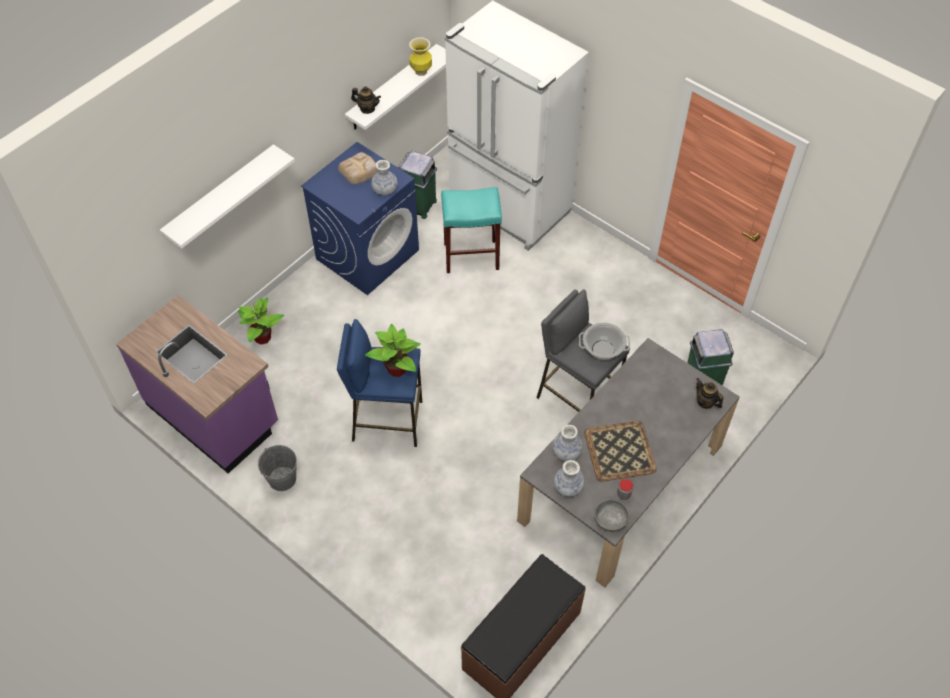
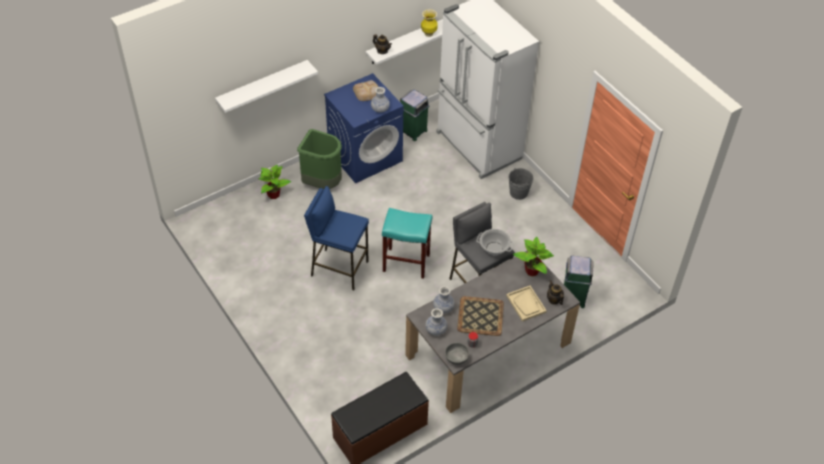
camera: 15 degrees right, 5 degrees down
purple counter [116,295,278,473] -> none
grey bucket [258,445,297,491] -> grey bucket moved to [508,168,534,200]
potted plant [365,324,421,377] -> potted plant moved to [513,237,554,276]
turquoise stool [441,187,502,273] -> turquoise stool moved to [382,208,432,279]
none -> green trash can [297,129,342,189]
none -> beige tray [506,286,547,322]

